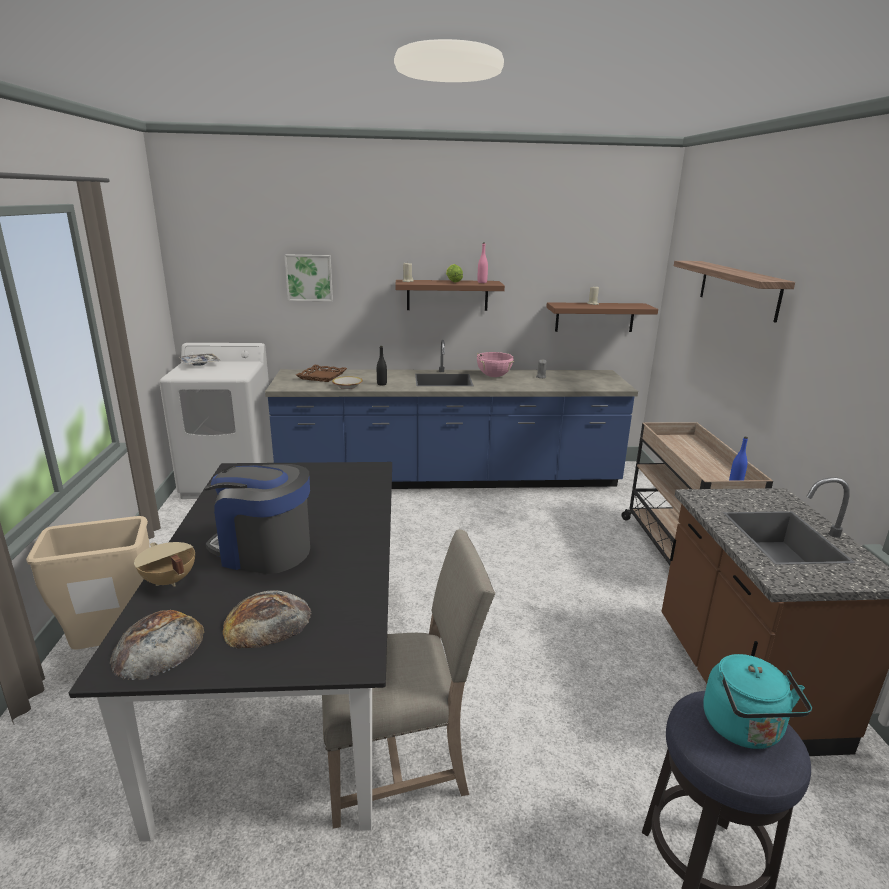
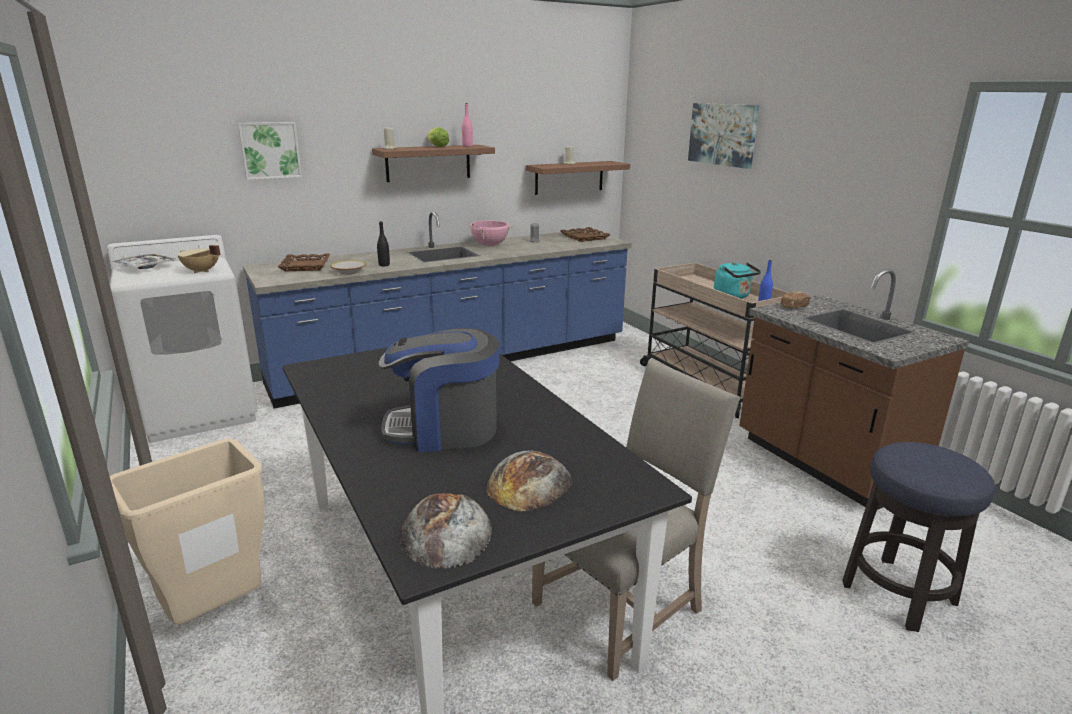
camera: 25 degrees left, 0 degrees up
beige cooking pot [134,542,195,587] -> beige cooking pot moved to [177,245,221,273]
shelf [674,261,795,323] -> picture [688,103,759,169]
turquoise kettle [703,654,812,749] -> turquoise kettle moved to [714,262,761,299]
none -> brown tray [560,227,611,242]
none -> bread [781,291,810,308]

